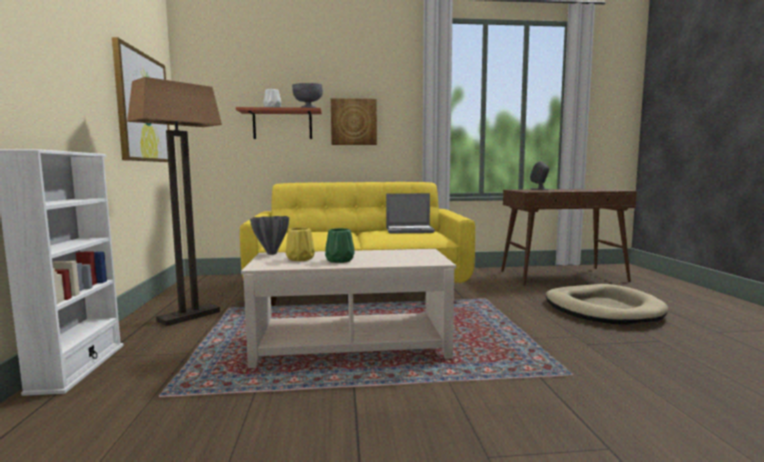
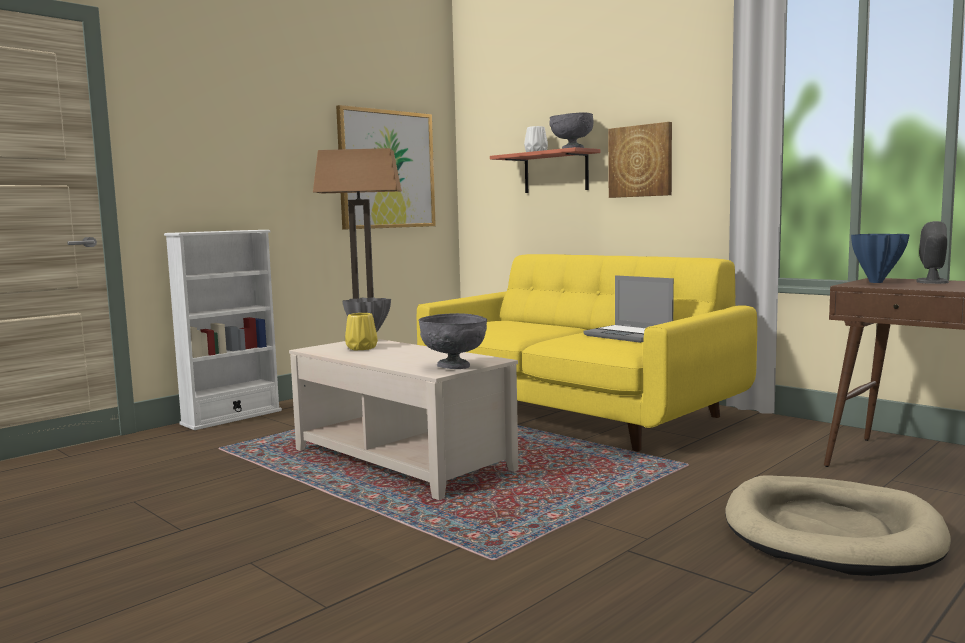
camera: 50 degrees right, 0 degrees up
green vase [325,228,354,263] -> none
none -> grey bowl [419,313,487,369]
none -> blue vase [851,234,910,283]

